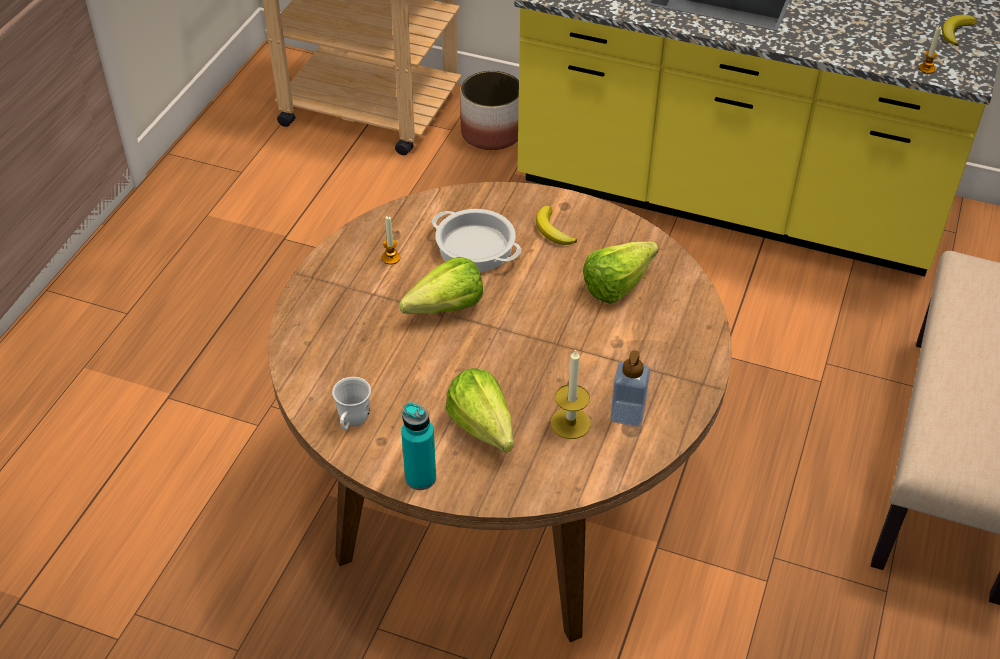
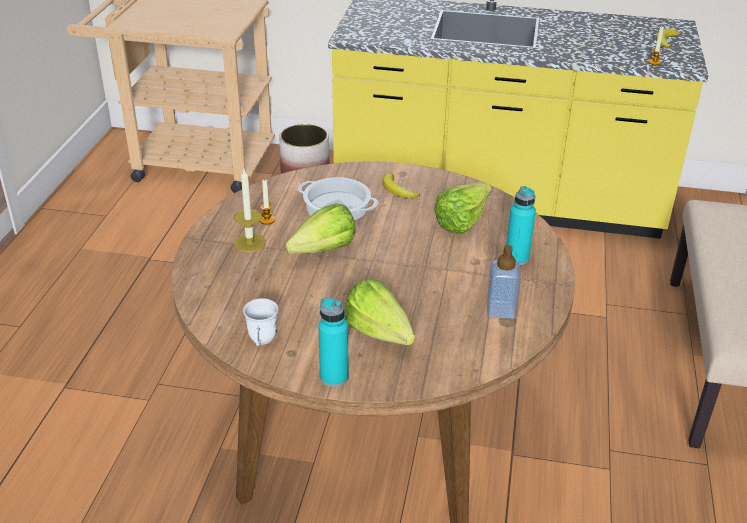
camera: 10 degrees left, 10 degrees down
candle [551,348,591,439] -> candle moved to [234,169,266,252]
none -> turquoise bottle [506,186,536,265]

